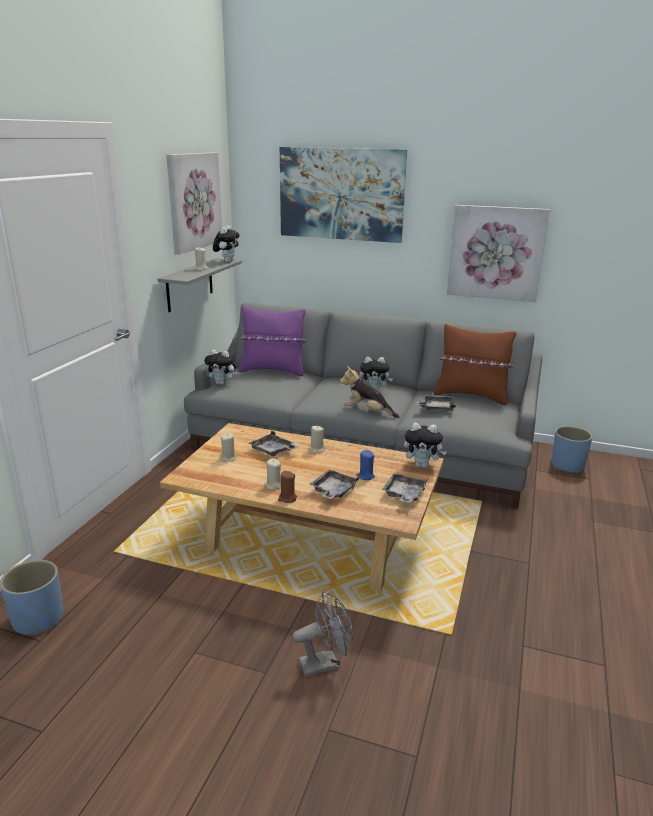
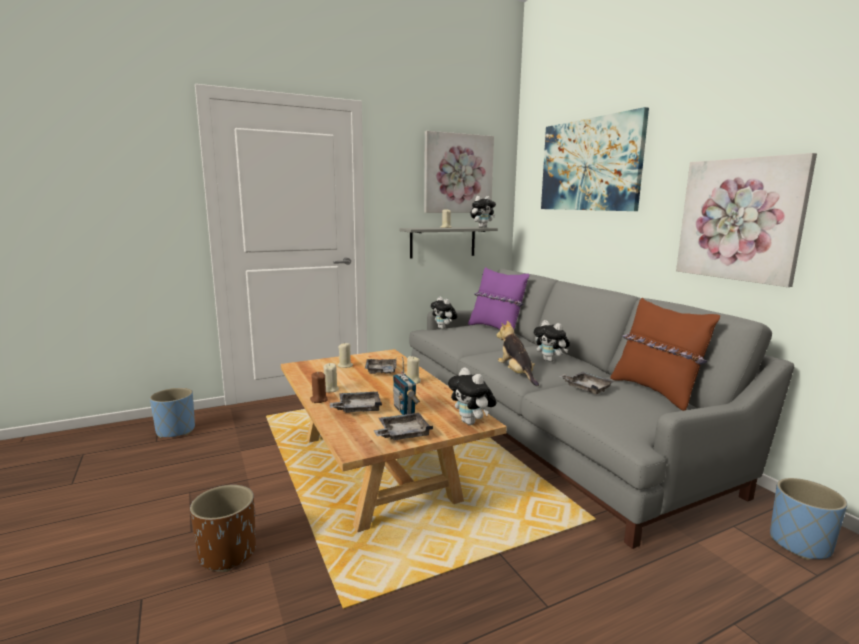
camera: 45 degrees right, 10 degrees down
grey fan [293,591,353,677] -> brown planter [190,485,256,572]
blue candle [357,450,375,480] -> radio [393,357,420,415]

